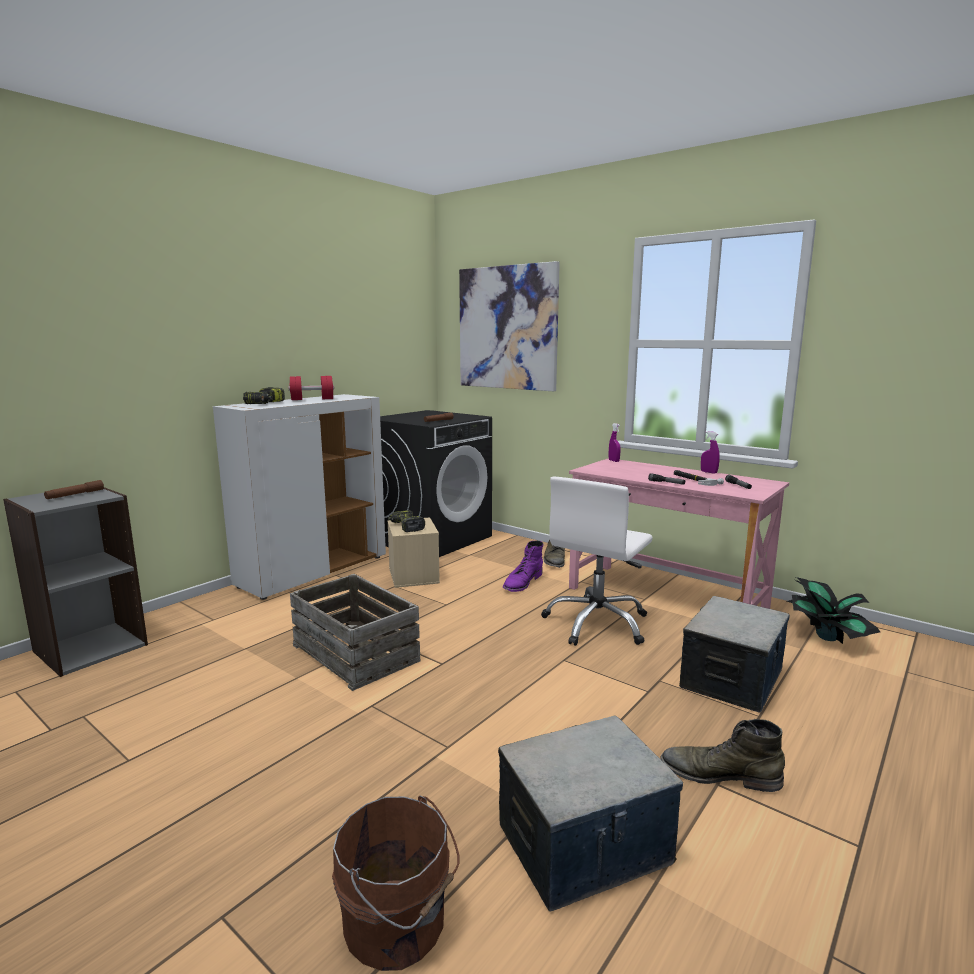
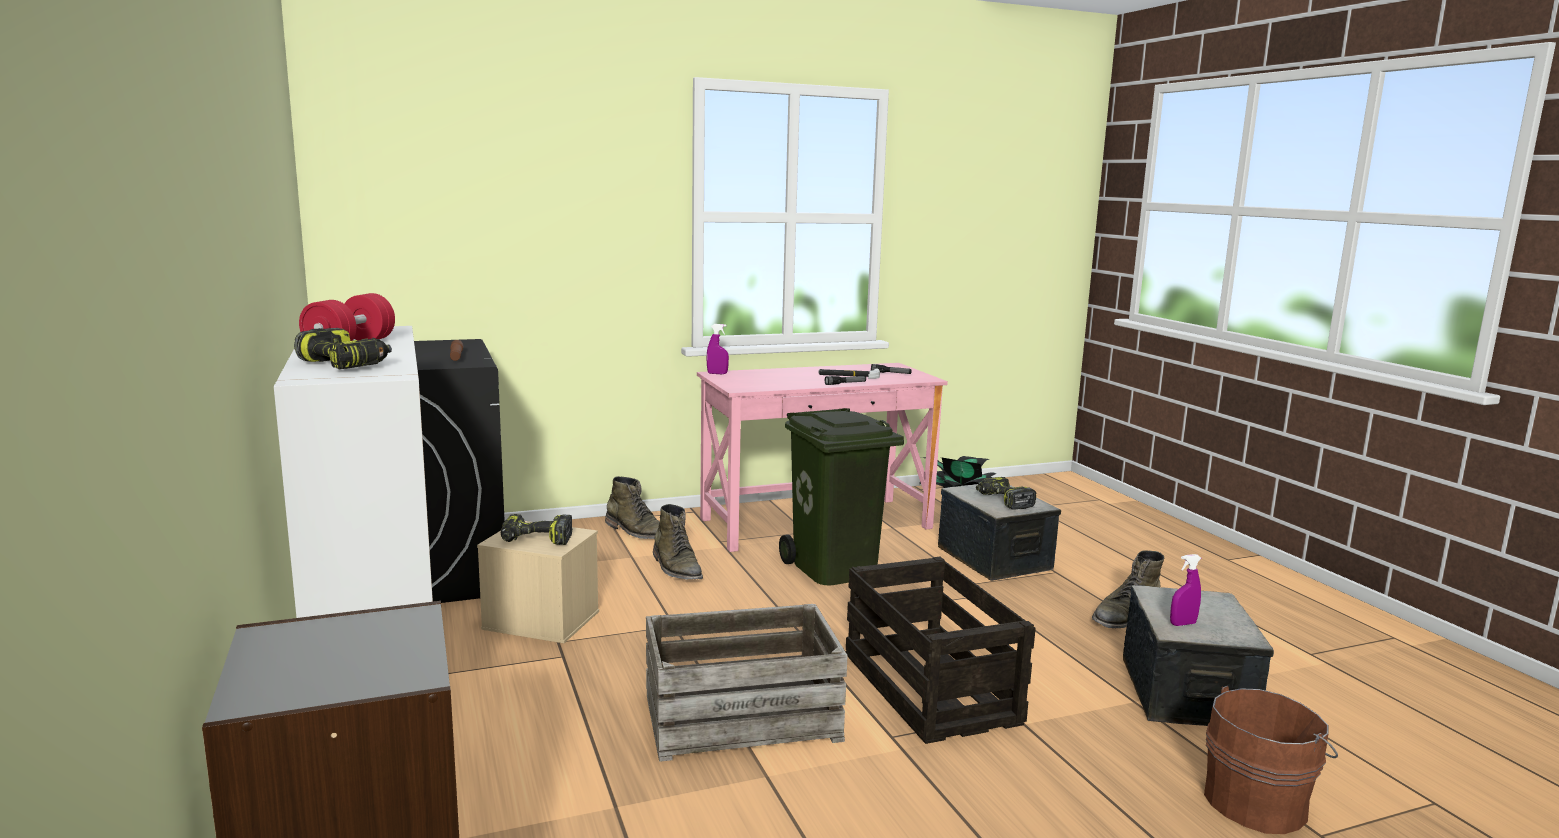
camera: 60 degrees left, 0 degrees up
brown flashlight [44,480,104,499] -> none
picture [459,261,560,391] -> none
purple boot [503,541,543,592] -> green boot [653,504,703,580]
white office chair [541,477,653,646] -> green trash can [779,408,904,585]
purple spray bottle [701,431,720,474] -> purple spray bottle moved to [1170,554,1201,626]
none -> crate [846,557,1036,744]
none -> power drill [976,477,1036,510]

